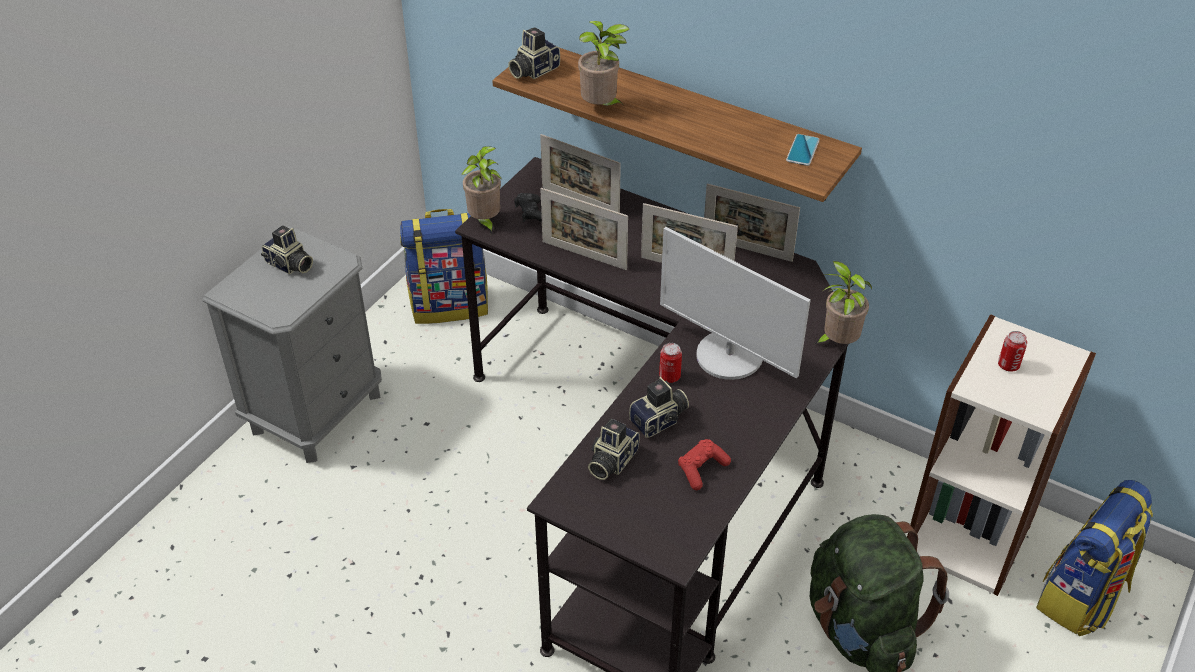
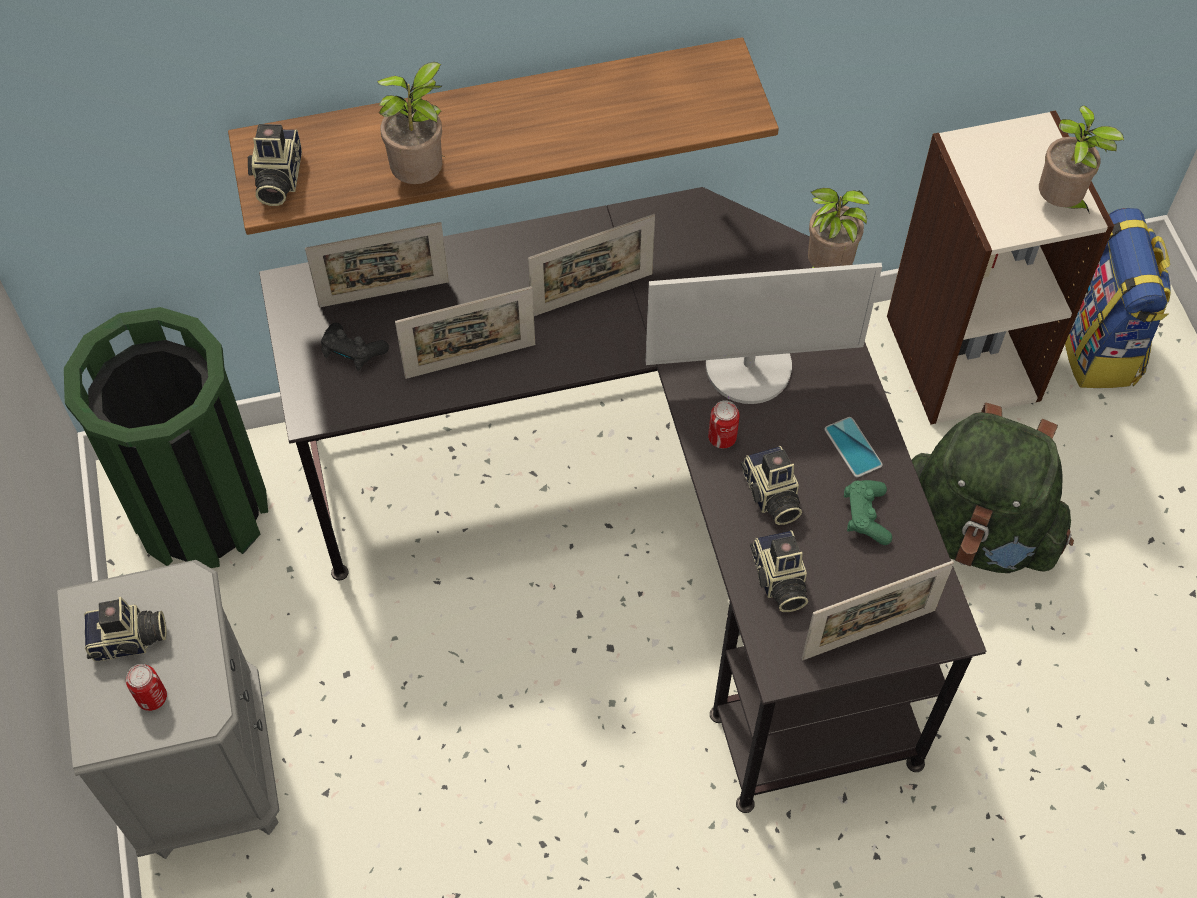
camera: 45 degrees left, 15 degrees up
backpack [400,209,488,324] -> green trash can [64,307,268,568]
potted plant [461,146,502,234] -> potted plant moved to [1039,105,1124,214]
camera [629,377,689,438] -> camera turned 150 degrees clockwise [741,446,802,525]
red game controller [678,439,731,490] -> green game controller [844,480,892,545]
picture frame [704,183,800,262] -> picture frame moved to [801,560,954,660]
phone [786,134,820,166] -> phone moved to [825,417,883,477]
can [998,331,1027,372] -> can moved to [126,664,167,711]

